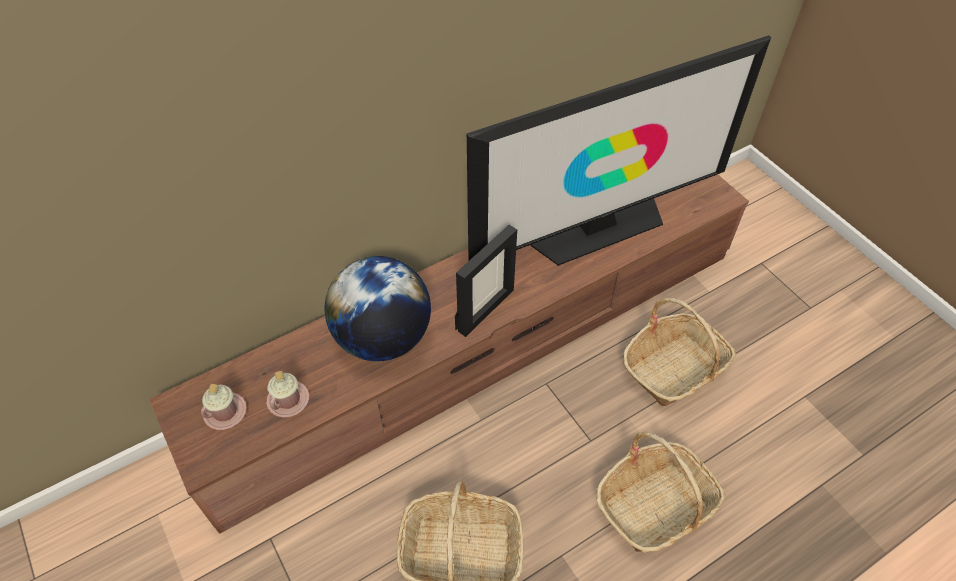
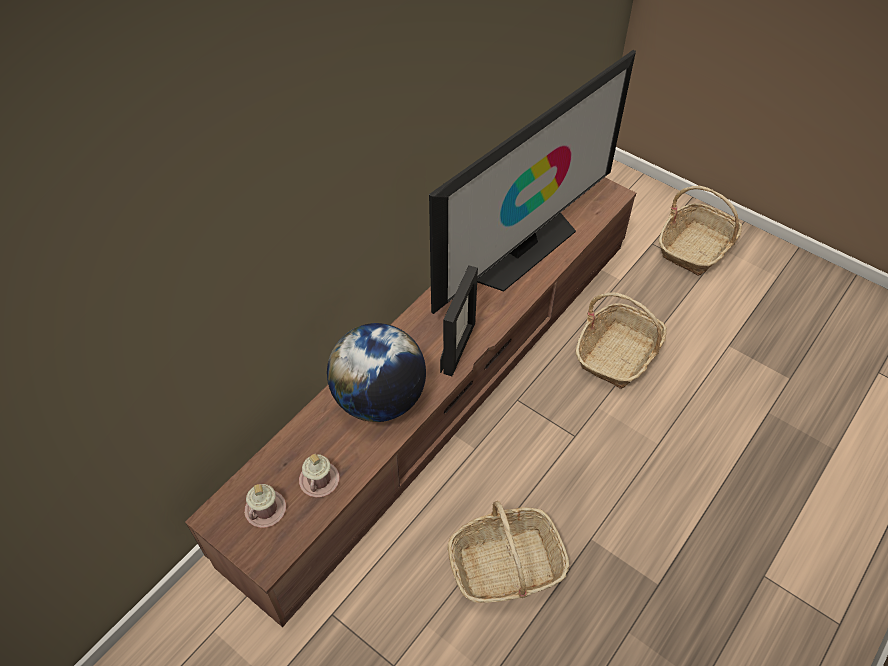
camera: 20 degrees left, 0 degrees up
basket [596,432,725,553] -> basket moved to [659,186,742,276]

